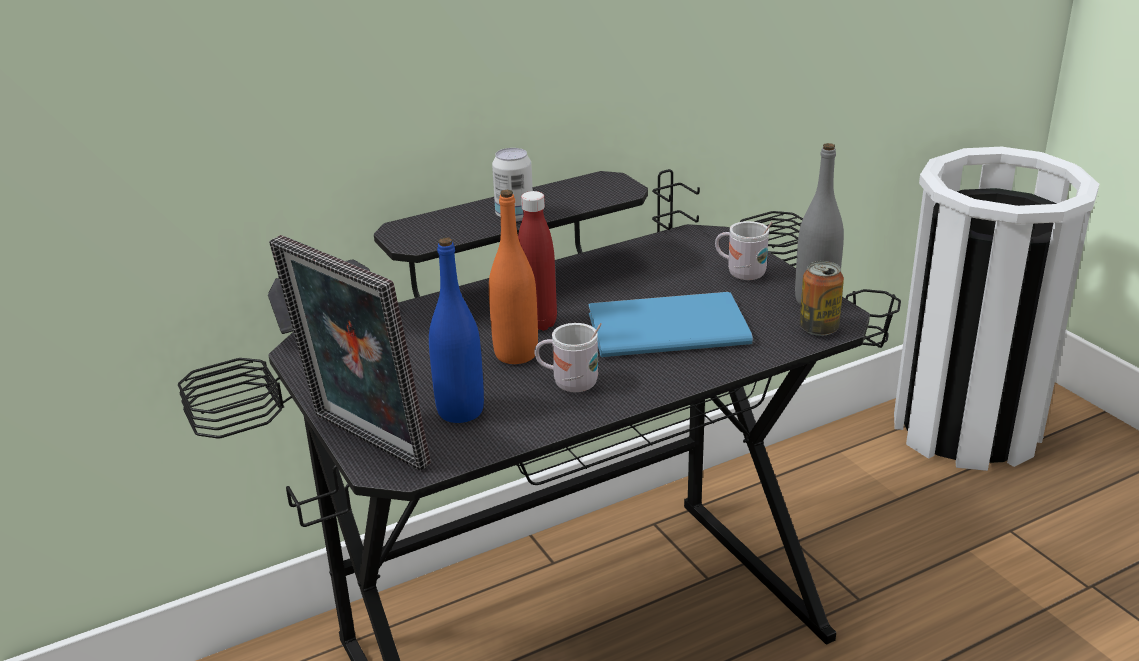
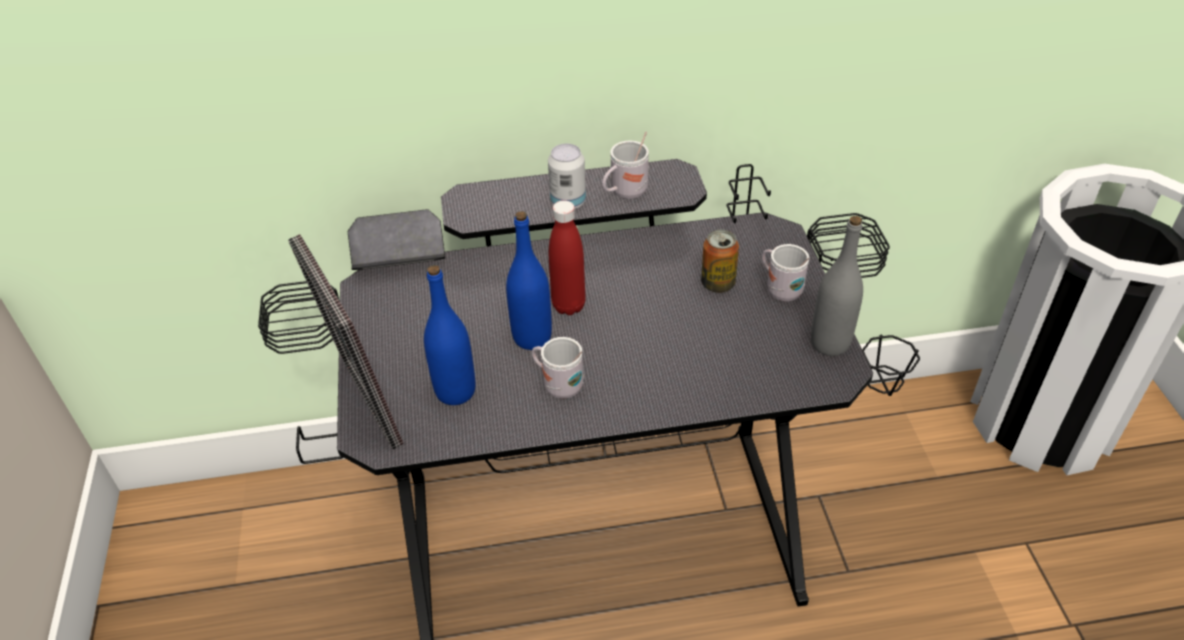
camera: 20 degrees right, 15 degrees up
orange bottle [489,190,538,364] -> blue bottle [506,211,552,350]
blue book [589,292,753,357] -> none
can [800,261,844,336] -> can moved to [701,229,739,293]
none -> white mug [602,132,649,199]

